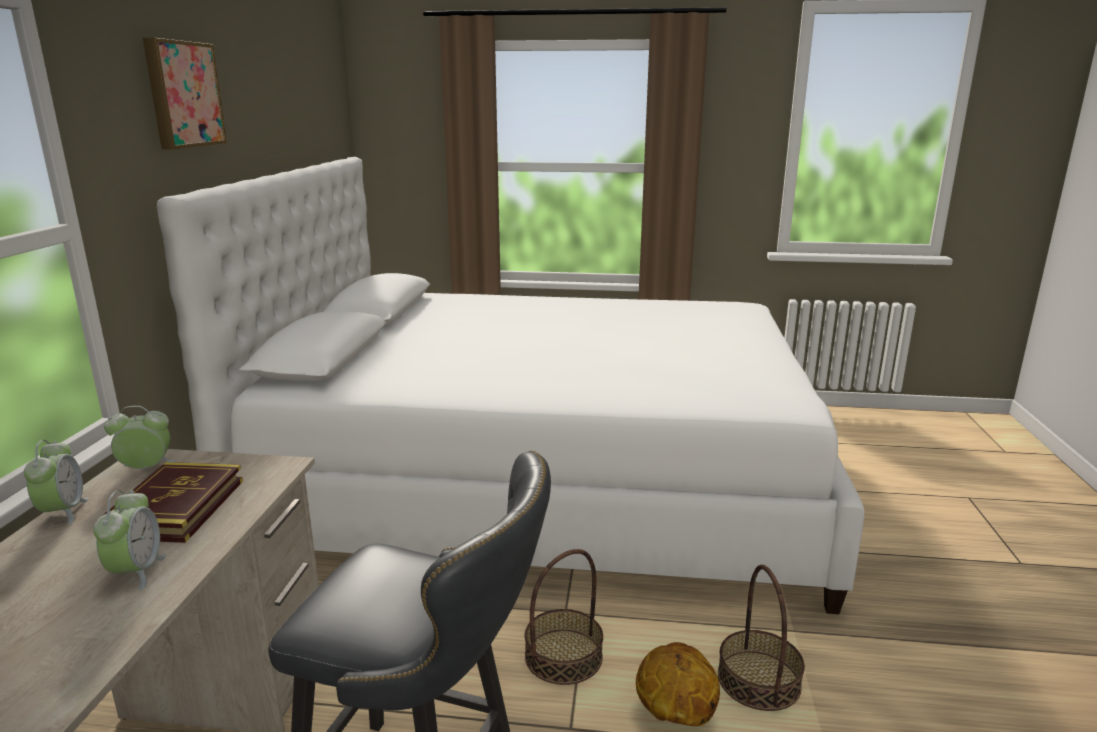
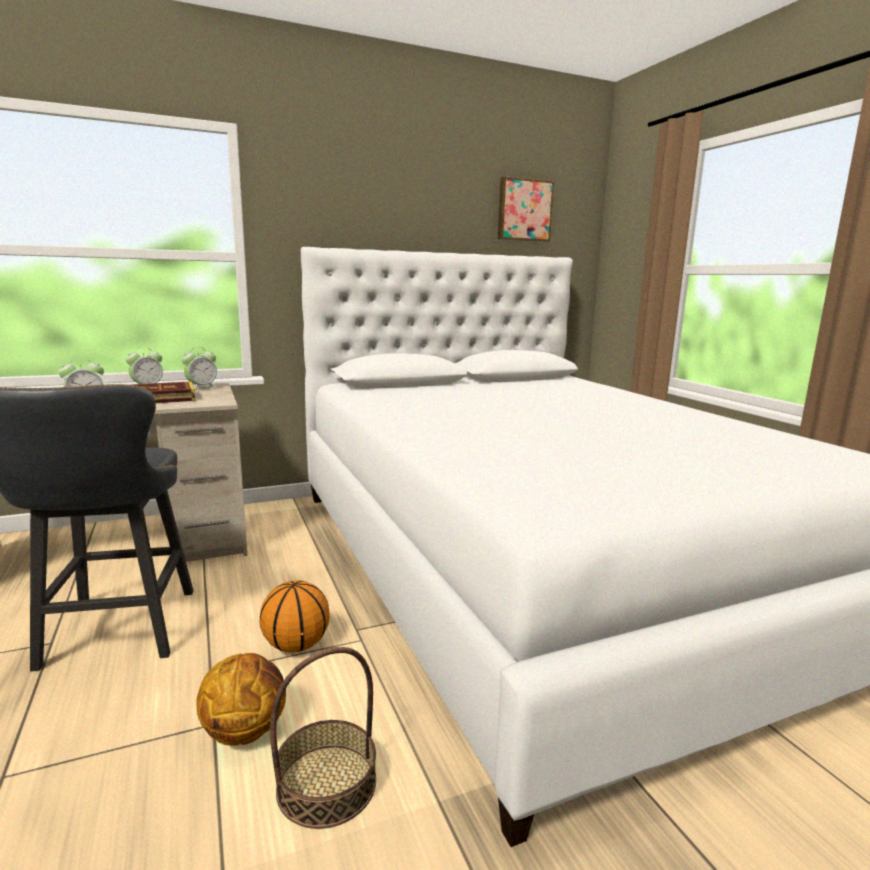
camera: 60 degrees right, 5 degrees down
alarm clock [104,406,175,469] -> alarm clock turned 90 degrees clockwise [182,347,219,390]
picture [143,38,227,150] -> picture moved to [498,176,554,242]
basket [525,549,603,685] -> basketball [260,580,330,653]

